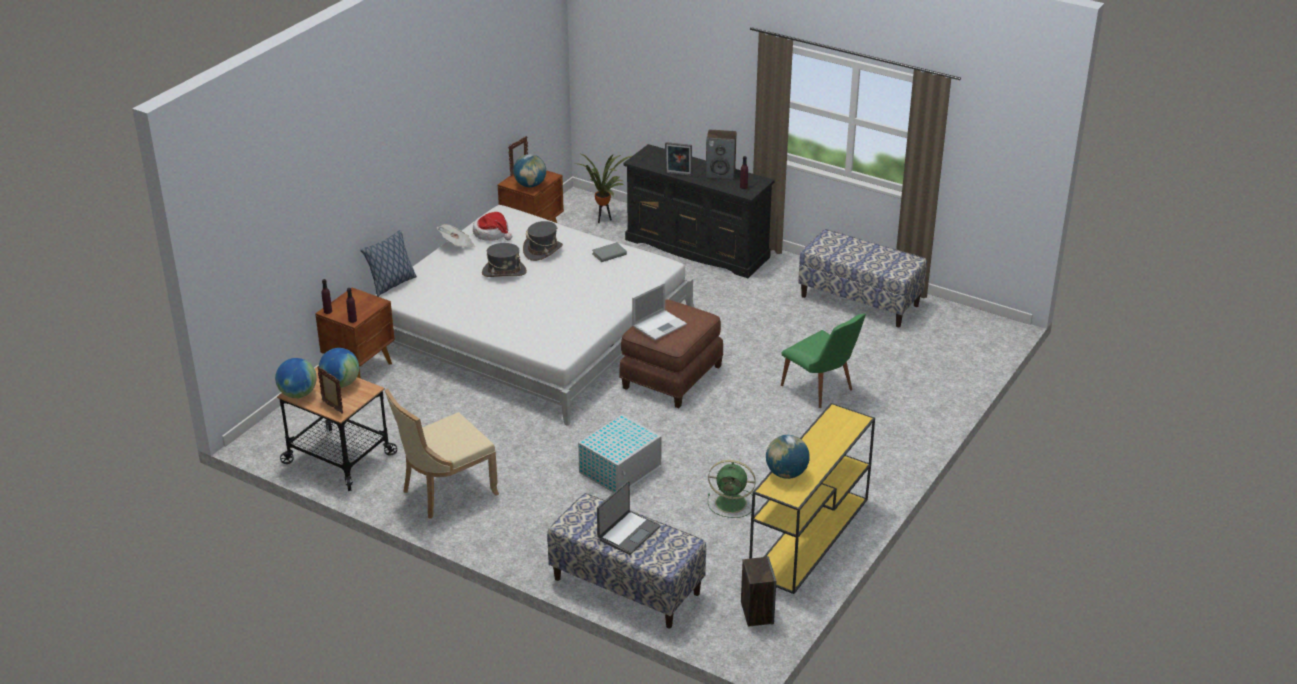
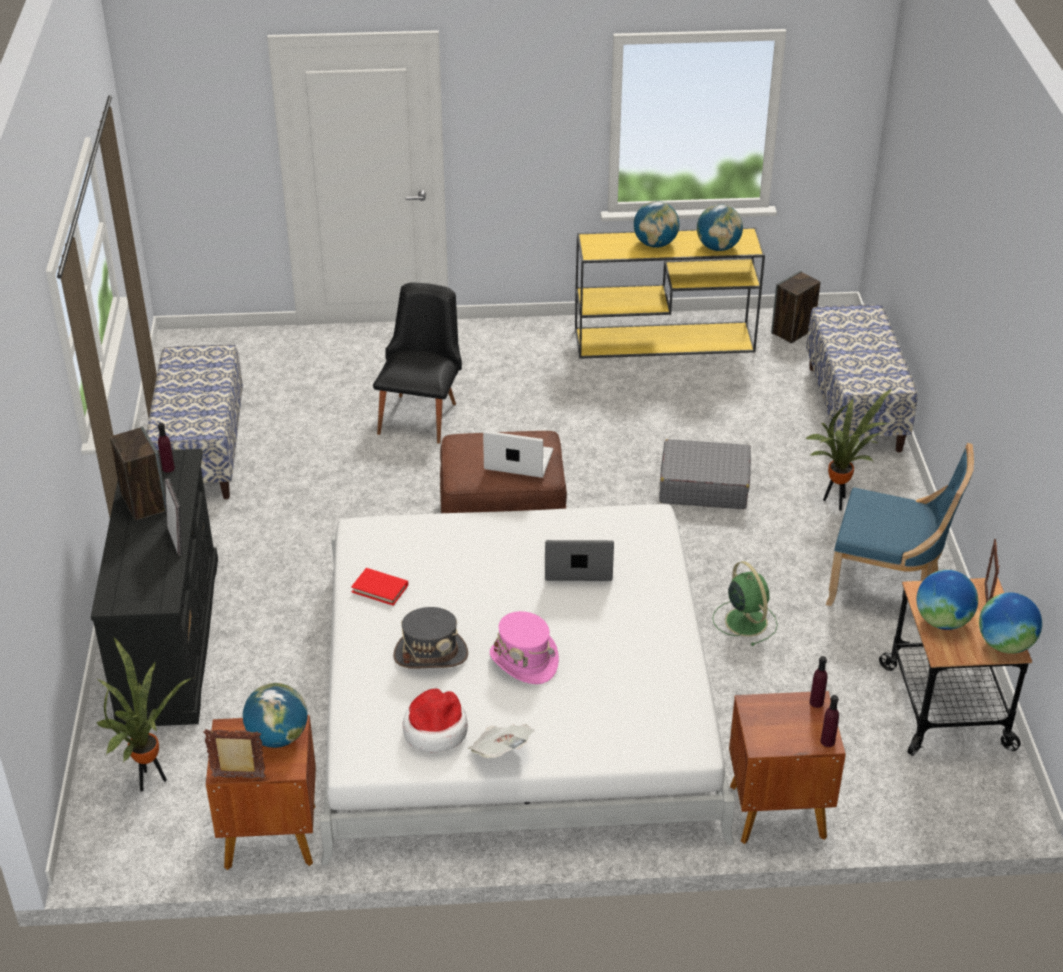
camera: 125 degrees left, 5 degrees up
pillow [360,230,417,297] -> none
beige chair [385,389,499,519] -> blue chair [826,443,974,606]
grey hat [482,243,527,277] -> pink hat [490,611,559,684]
white storage box [578,414,662,493] -> grey suitcase [659,439,751,509]
grey book [592,242,627,262] -> red book [351,568,408,606]
laptop [597,481,661,555] -> laptop moved to [545,540,614,581]
green fan [708,460,756,518] -> green fan moved to [712,561,778,646]
green chair [781,314,866,408] -> black chair [373,282,462,444]
none -> globe [634,201,679,248]
none -> potted plant [805,389,891,511]

